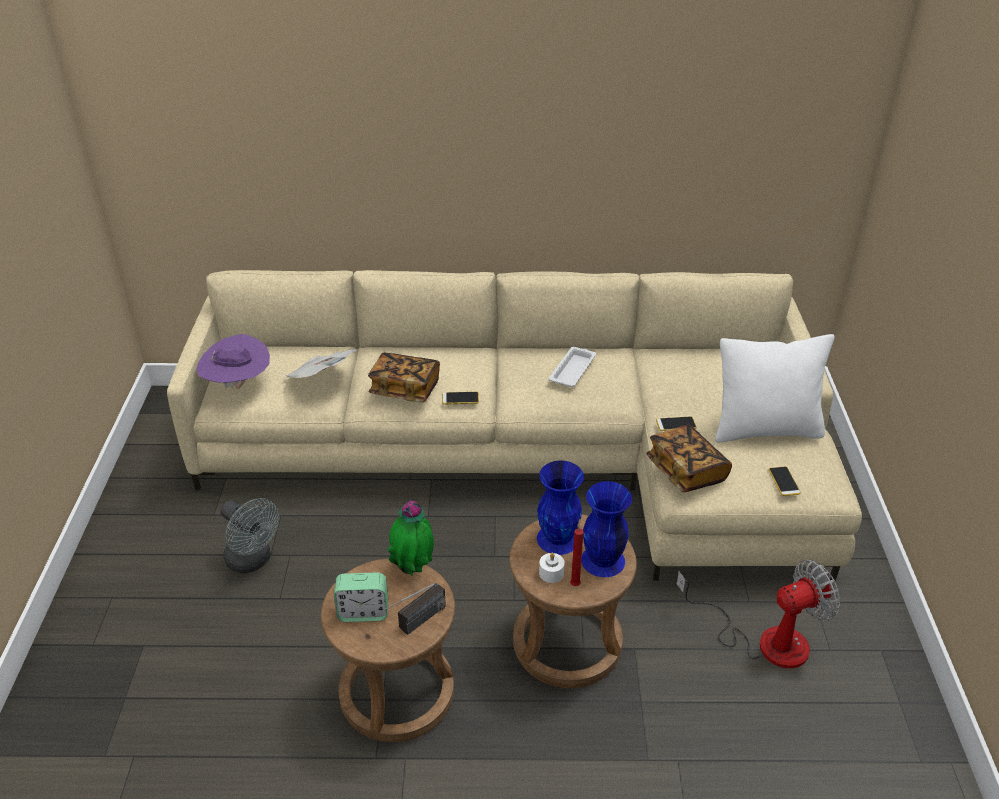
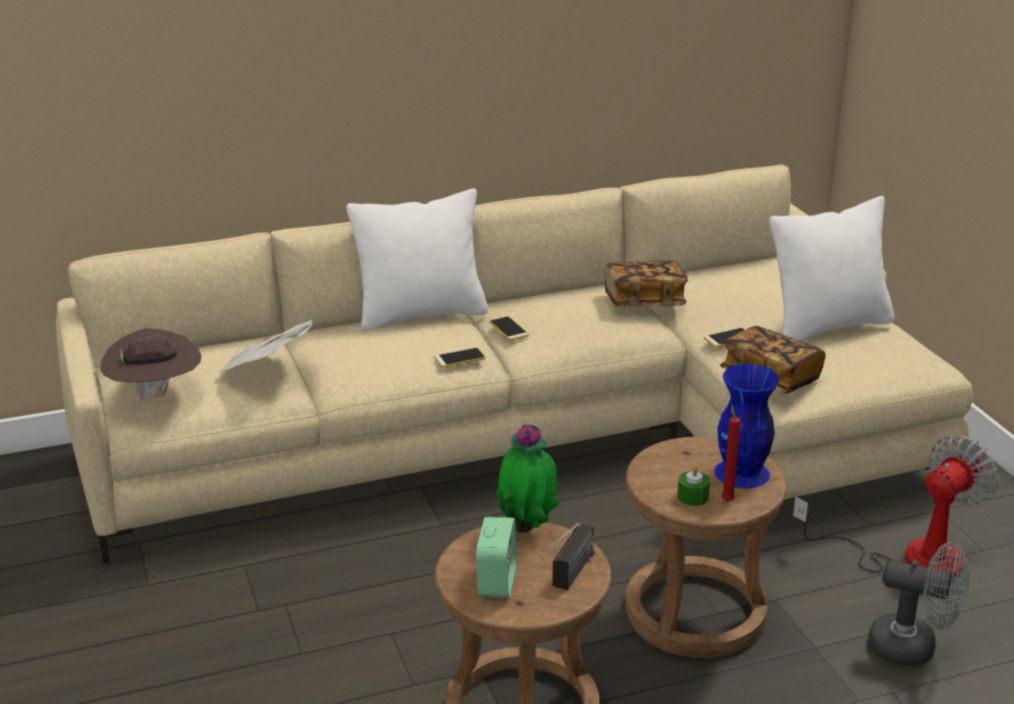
camera: 20 degrees left, 10 degrees down
purple hat [197,334,270,389] -> brown hat [100,328,201,401]
grey fan [220,498,279,574] -> grey fan moved to [868,542,969,666]
alarm clock [334,572,388,622] -> alarm clock turned 60 degrees counterclockwise [476,517,517,598]
book [368,353,440,402] -> book moved to [604,261,688,306]
blue vase [537,461,584,555] -> none
white candle [539,552,565,583] -> green candle [677,465,710,506]
white tray [548,347,596,387] -> none
phone [769,467,801,496] -> phone moved to [489,316,529,340]
none -> white pillow [346,189,488,331]

